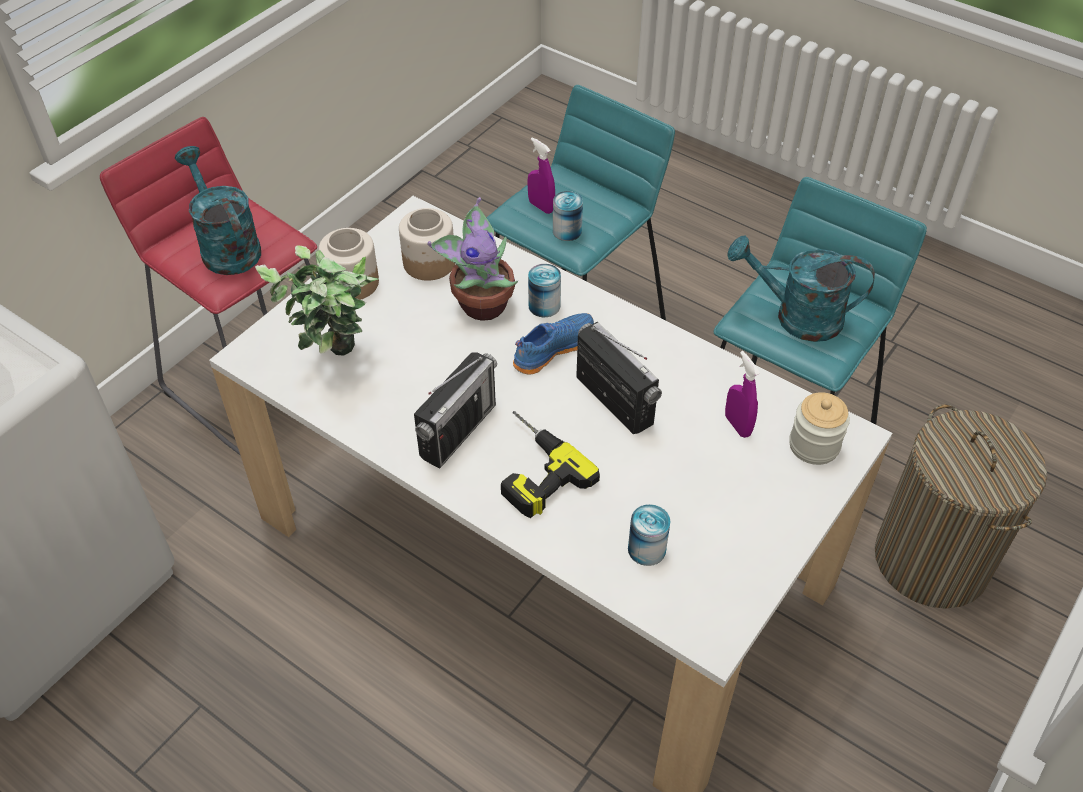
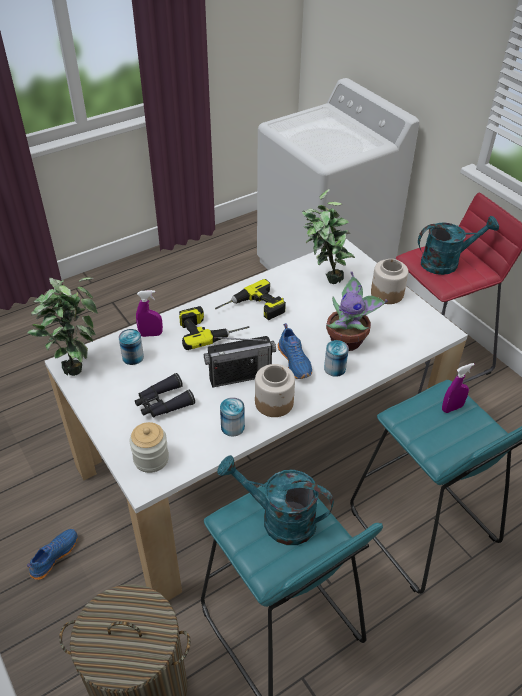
camera: 110 degrees right, 5 degrees down
jar [399,208,455,281] -> jar moved to [255,364,295,417]
radio [414,352,497,469] -> power drill [215,279,286,320]
can [553,191,583,241] -> can moved to [220,397,245,437]
purple spray bottle [725,351,760,438] -> purple spray bottle moved to [136,290,163,337]
turquoise watering can [727,236,875,342] -> turquoise watering can turned 105 degrees counterclockwise [217,455,334,545]
none -> blue shoe [27,529,78,580]
none -> potted plant [28,277,98,376]
none -> black binoculars [135,373,195,418]

